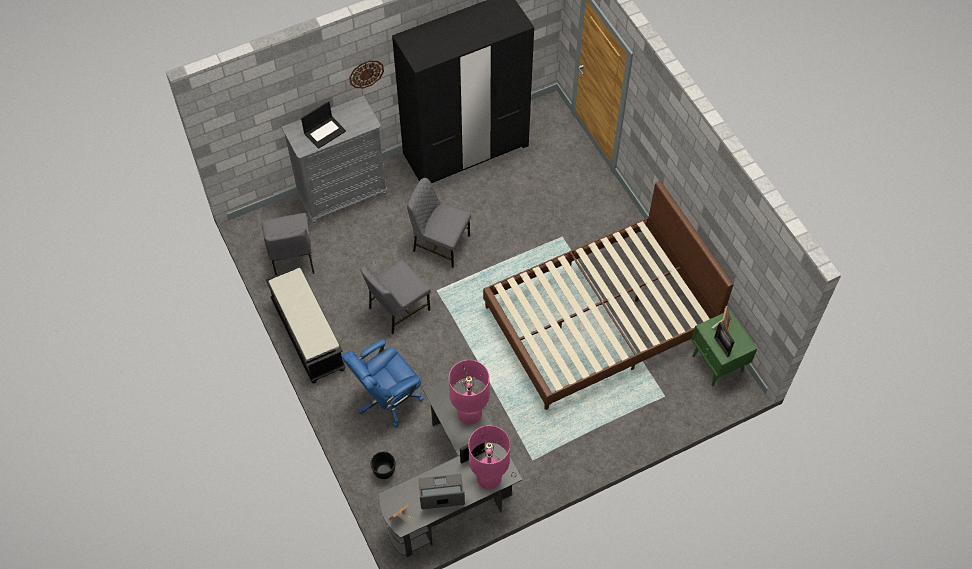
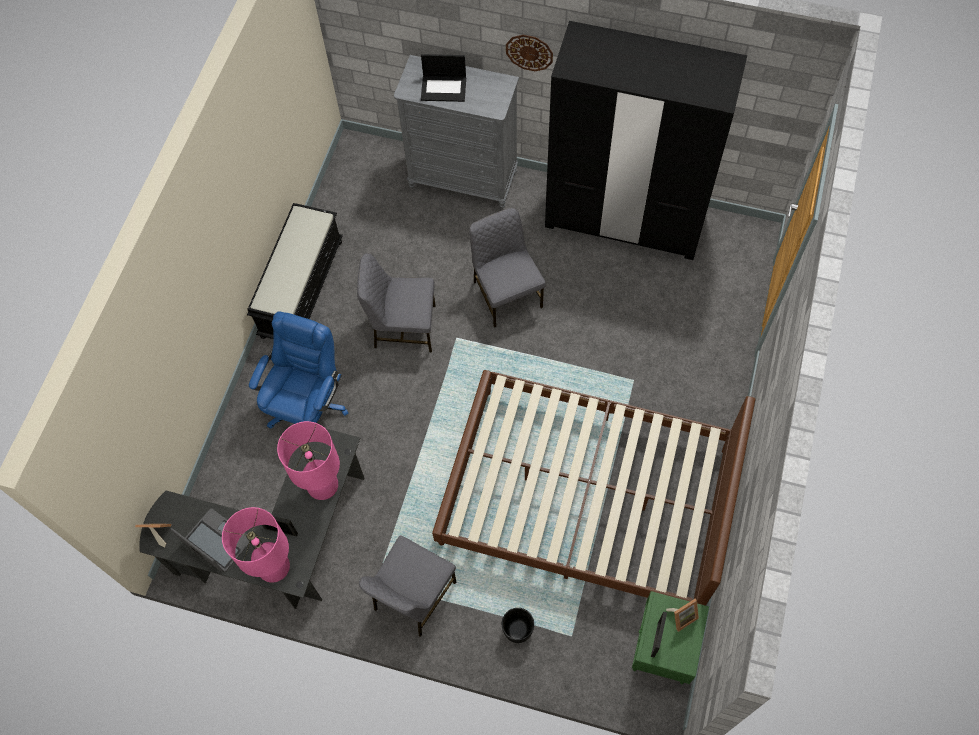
camera: 45 degrees right, 5 degrees up
grey chair [262,213,314,275] -> grey chair moved to [359,536,456,637]
blue office chair [342,339,424,427] -> blue office chair turned 105 degrees clockwise [249,311,348,428]
black planter [371,451,395,479] -> black planter moved to [502,608,534,643]

